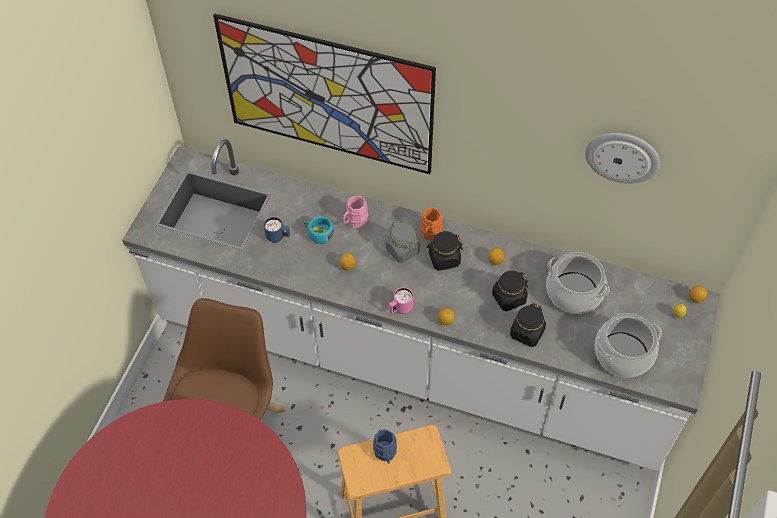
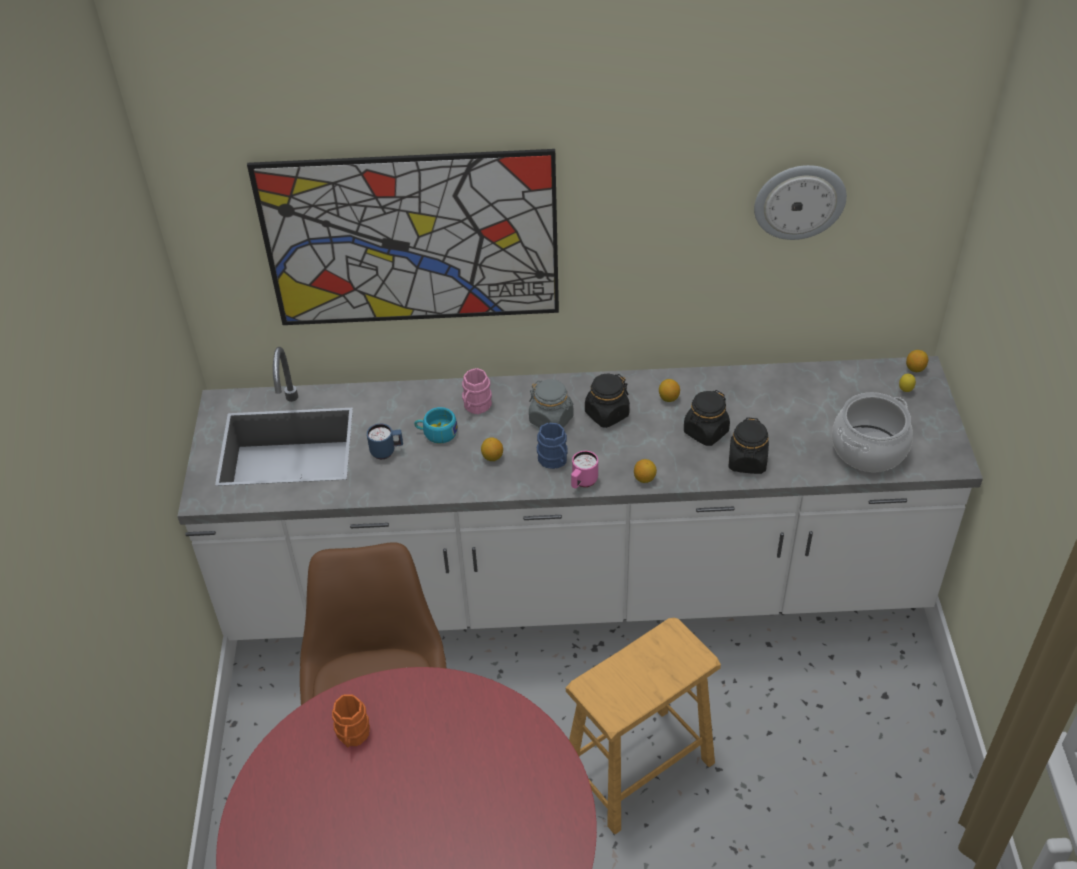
camera: 20 degrees left, 10 degrees down
blue mug [373,429,397,464] -> blue mug moved to [537,423,568,469]
orange mug [420,207,443,241] -> orange mug moved to [332,694,370,747]
cooking pot [546,252,610,314] -> none

